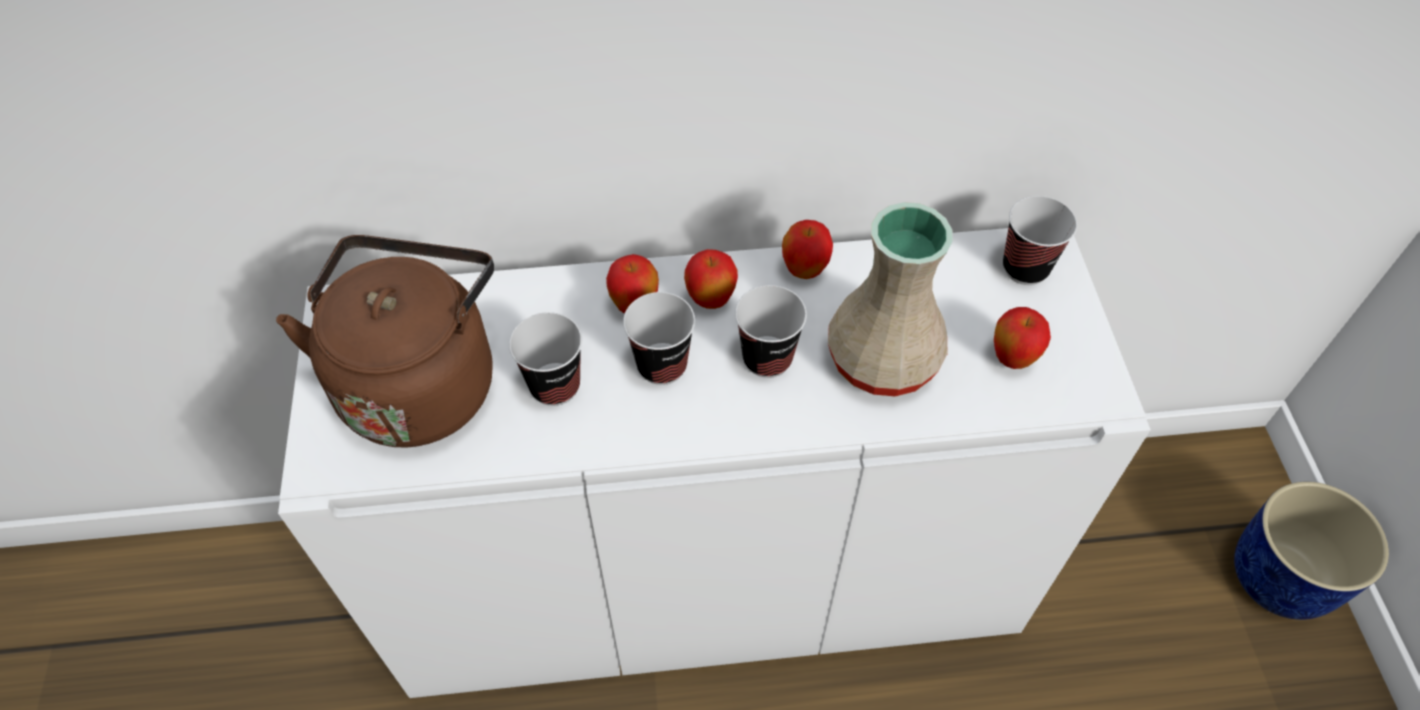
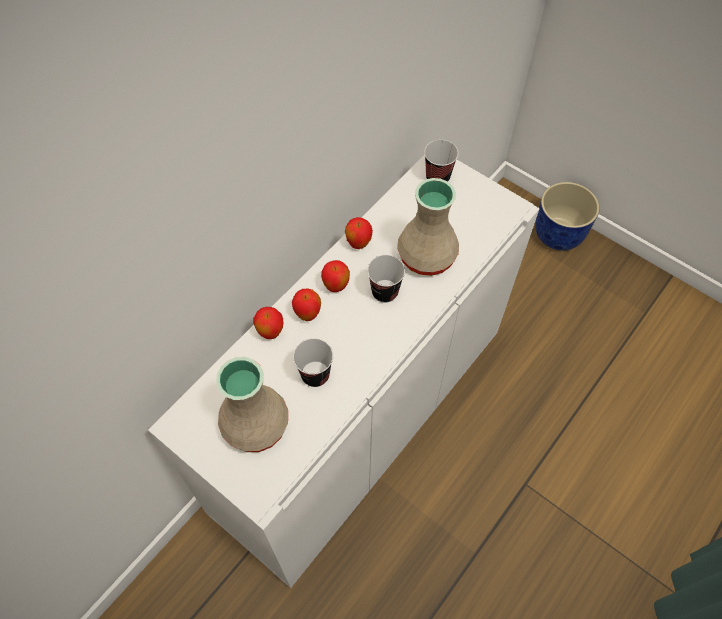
camera: 45 degrees left, 5 degrees up
brown kettle [276,235,494,447] -> beige vase [216,357,288,452]
cup [623,292,695,385] -> none
apple [994,307,1051,369] -> apple moved to [253,307,283,339]

